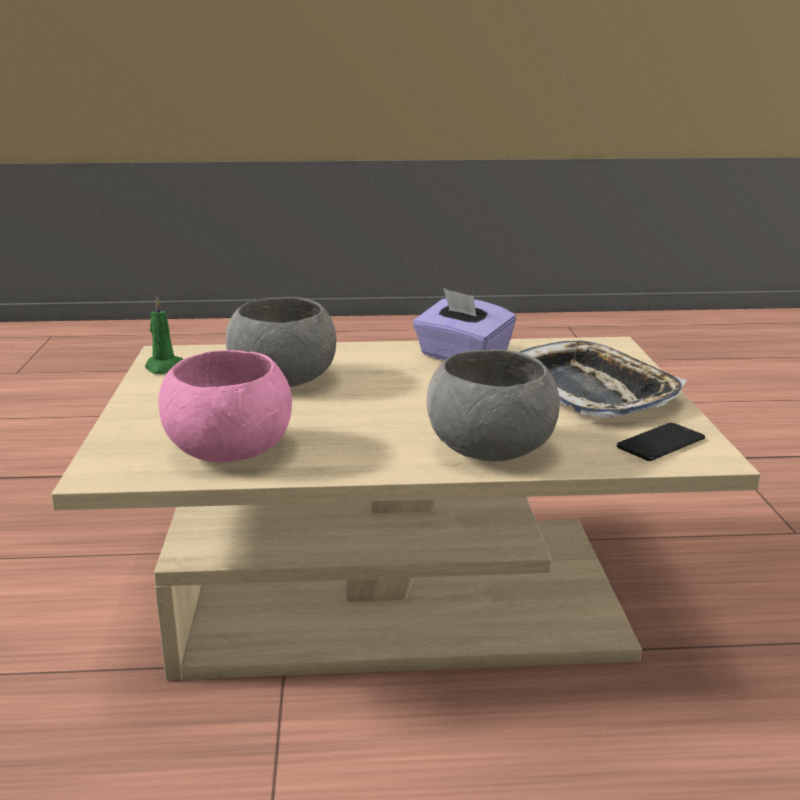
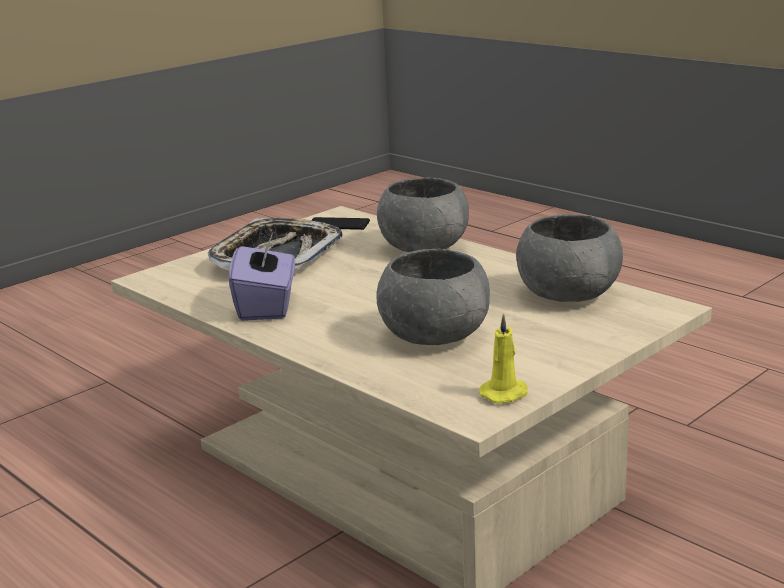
camera: 130 degrees left, 0 degrees up
green candle [145,298,183,374] -> yellow candle [479,314,528,404]
pink bowl [158,350,292,463] -> grey bowl [516,214,623,302]

